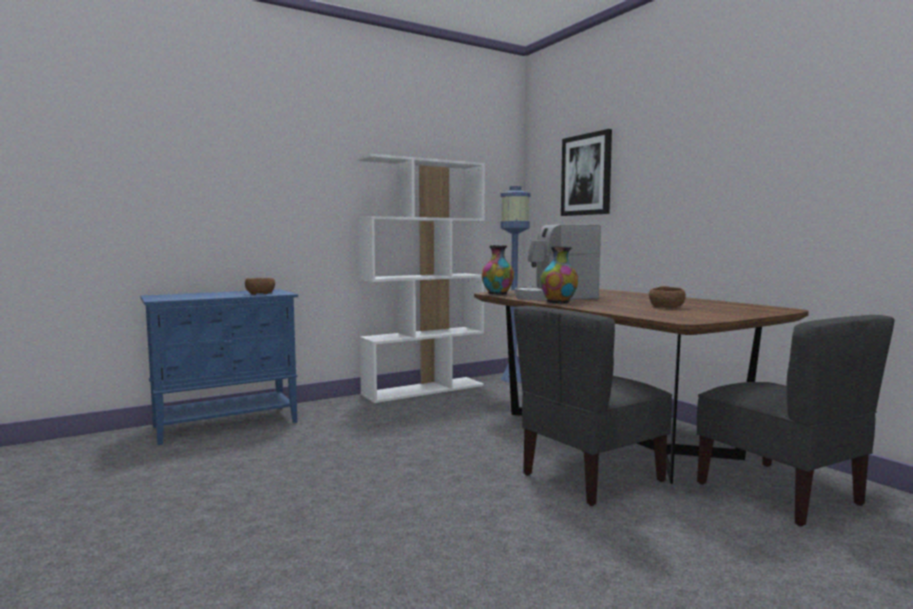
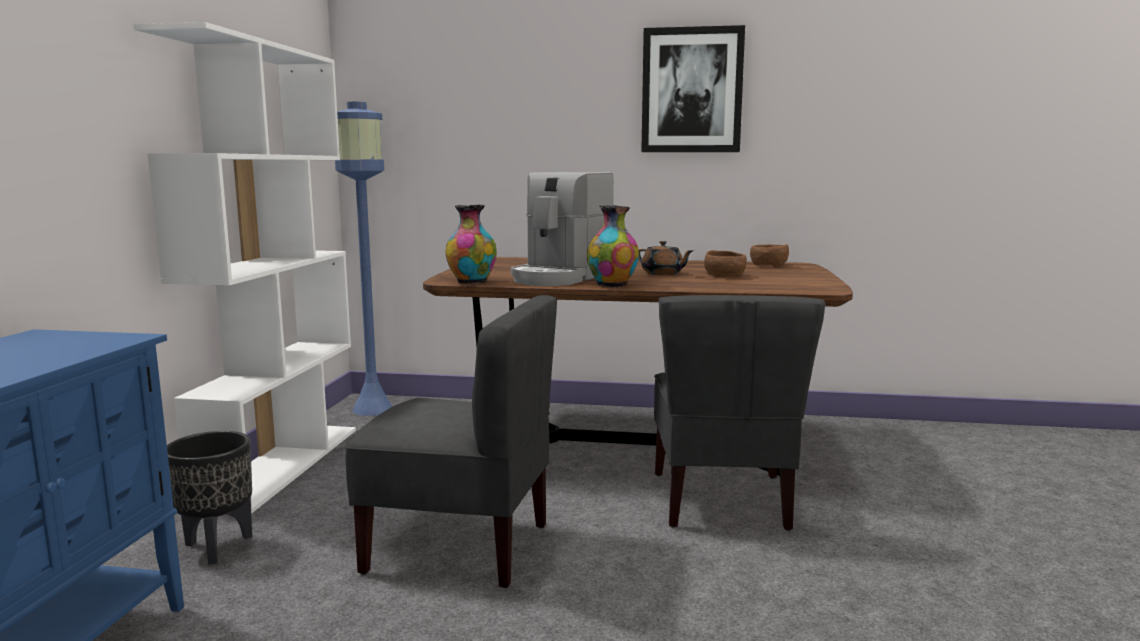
camera: 50 degrees left, 5 degrees up
brown bowl [245,278,275,295] -> brown bowl moved to [750,244,789,267]
picture [561,129,612,216] -> picture moved to [641,25,745,152]
grey chair [697,315,895,527] -> grey chair moved to [345,295,557,588]
none -> black planter [167,431,252,565]
none -> brown teapot [638,241,694,275]

